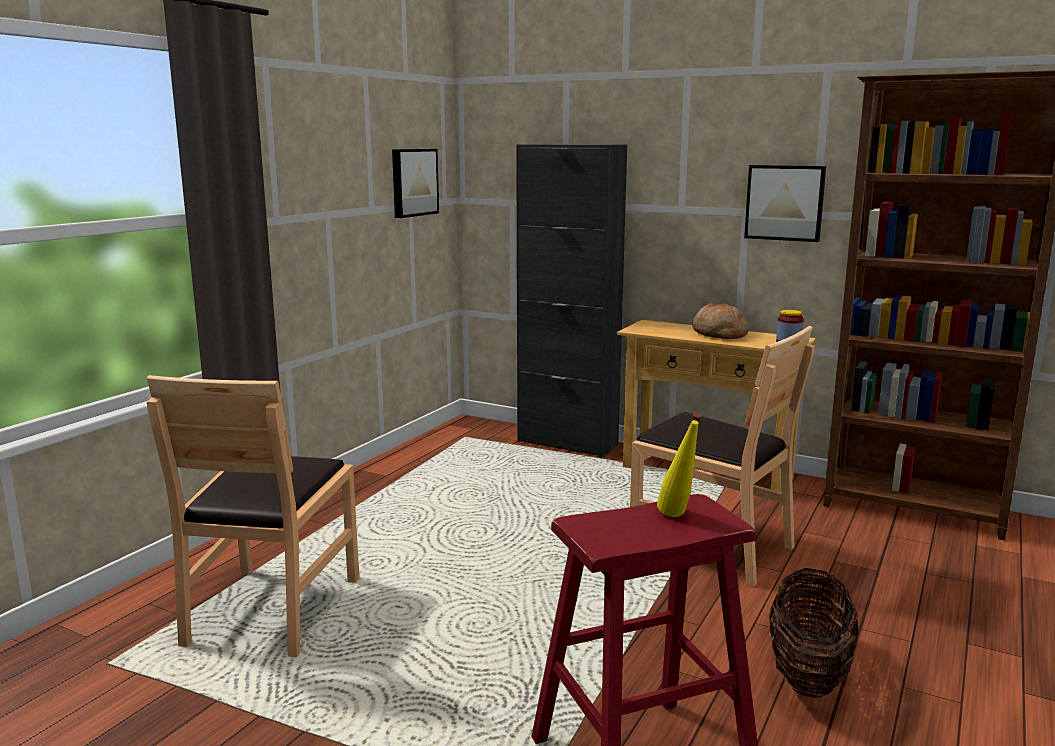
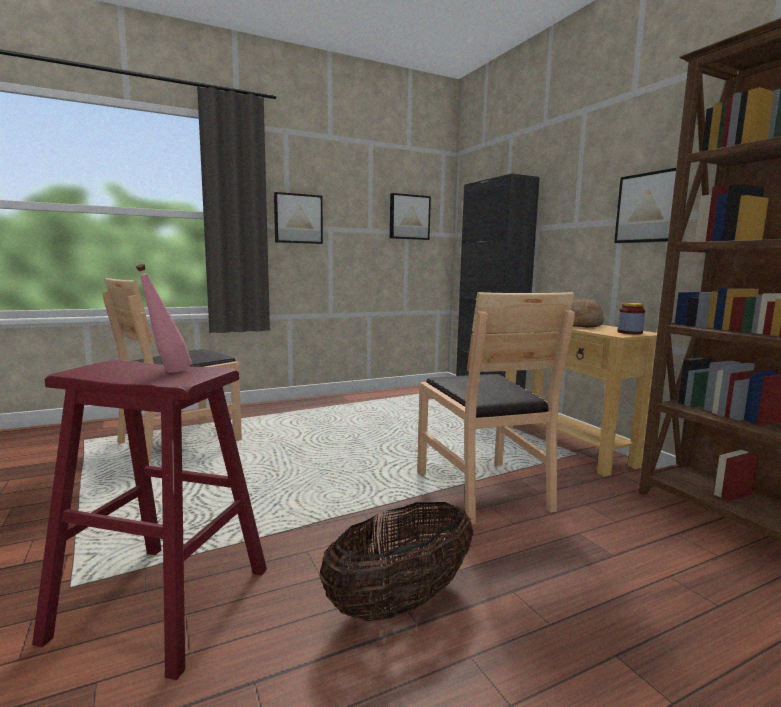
camera: 35 degrees right, 5 degrees down
yellow bottle [657,412,702,517] -> pink bottle [136,264,192,373]
none -> picture [274,192,323,244]

